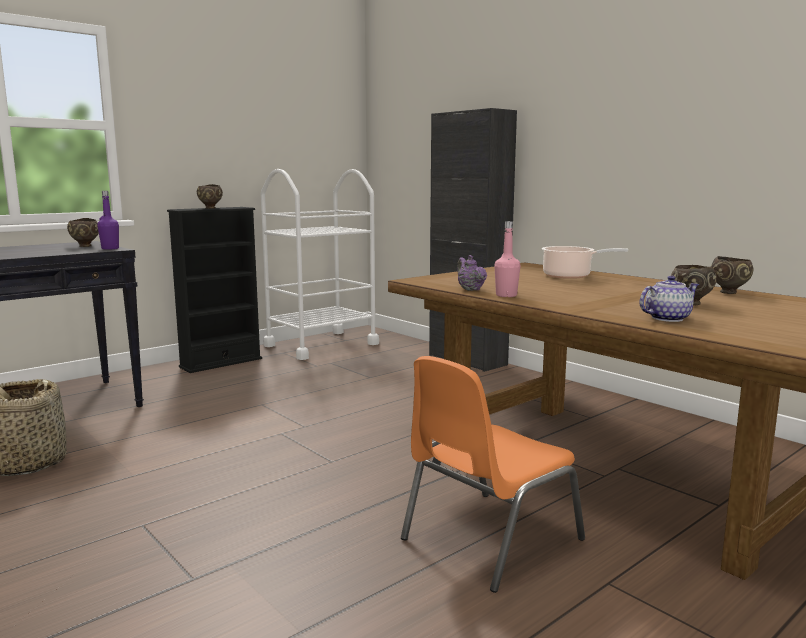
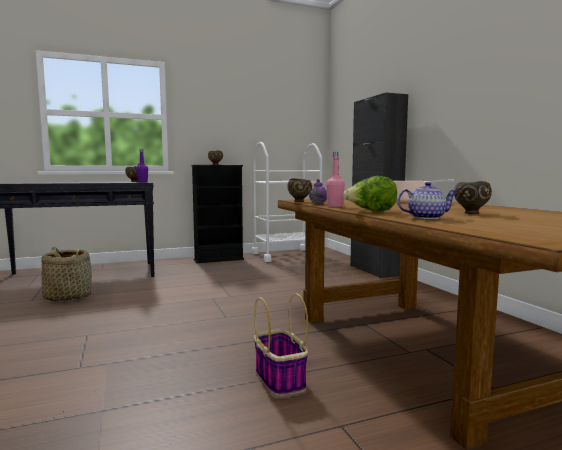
camera: 20 degrees right, 5 degrees down
orange chair [401,356,585,593] -> basket [254,293,308,396]
brown bowl [711,256,753,294] -> brown bowl moved to [287,178,312,202]
none -> lettuce [343,176,397,212]

